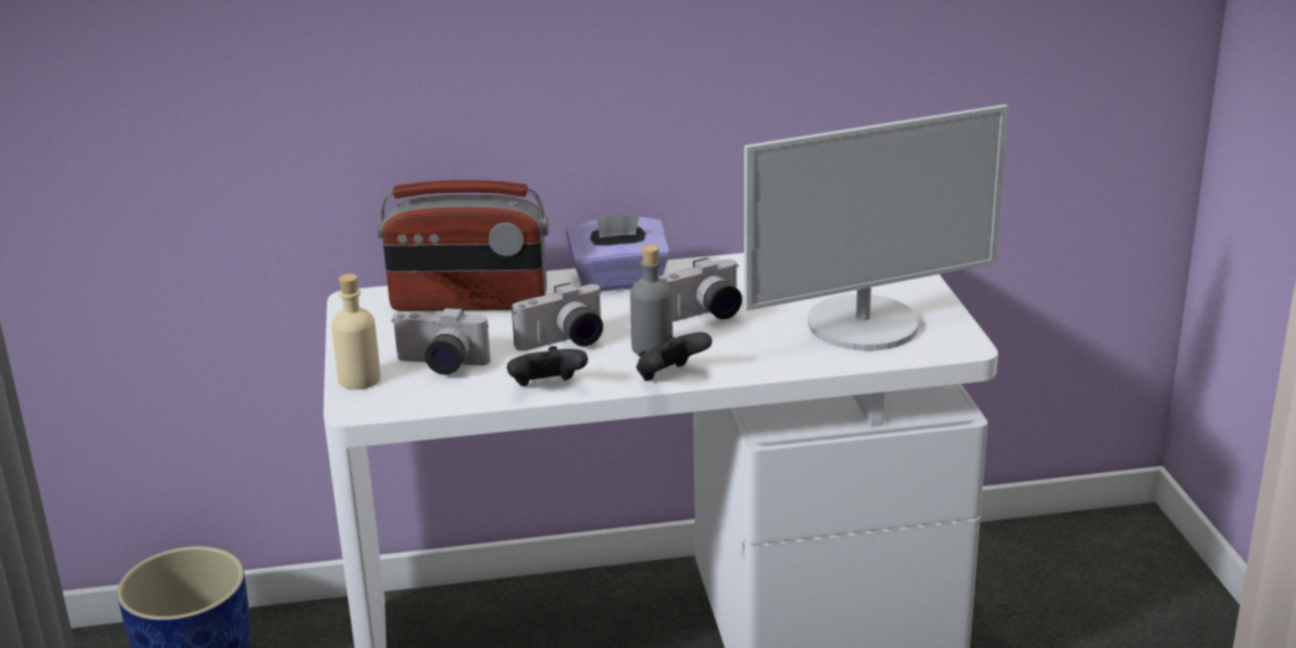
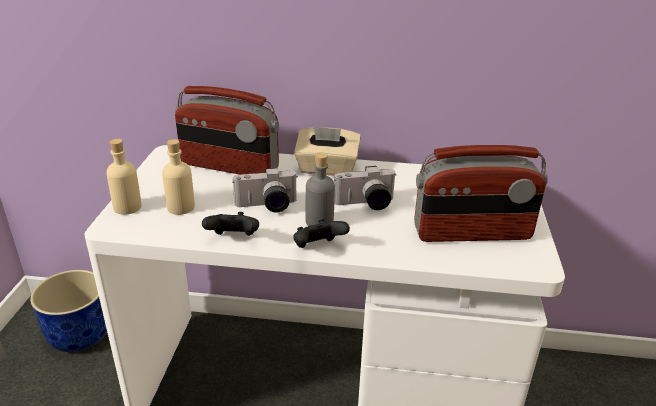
camera: 15 degrees right, 5 degrees up
camera [391,307,491,375] -> beige bottle [162,139,195,215]
purple tissue box [566,215,670,292] -> beige tissue box [294,126,361,176]
monitor [744,104,1008,351] -> radio [414,145,548,242]

